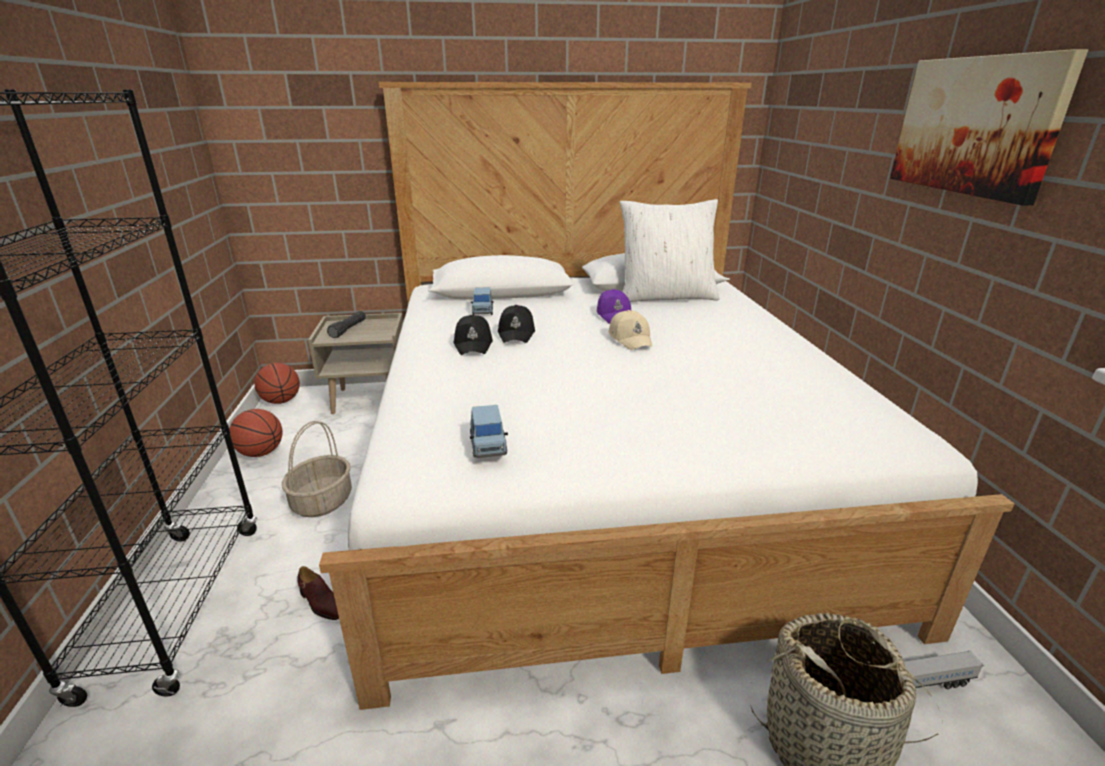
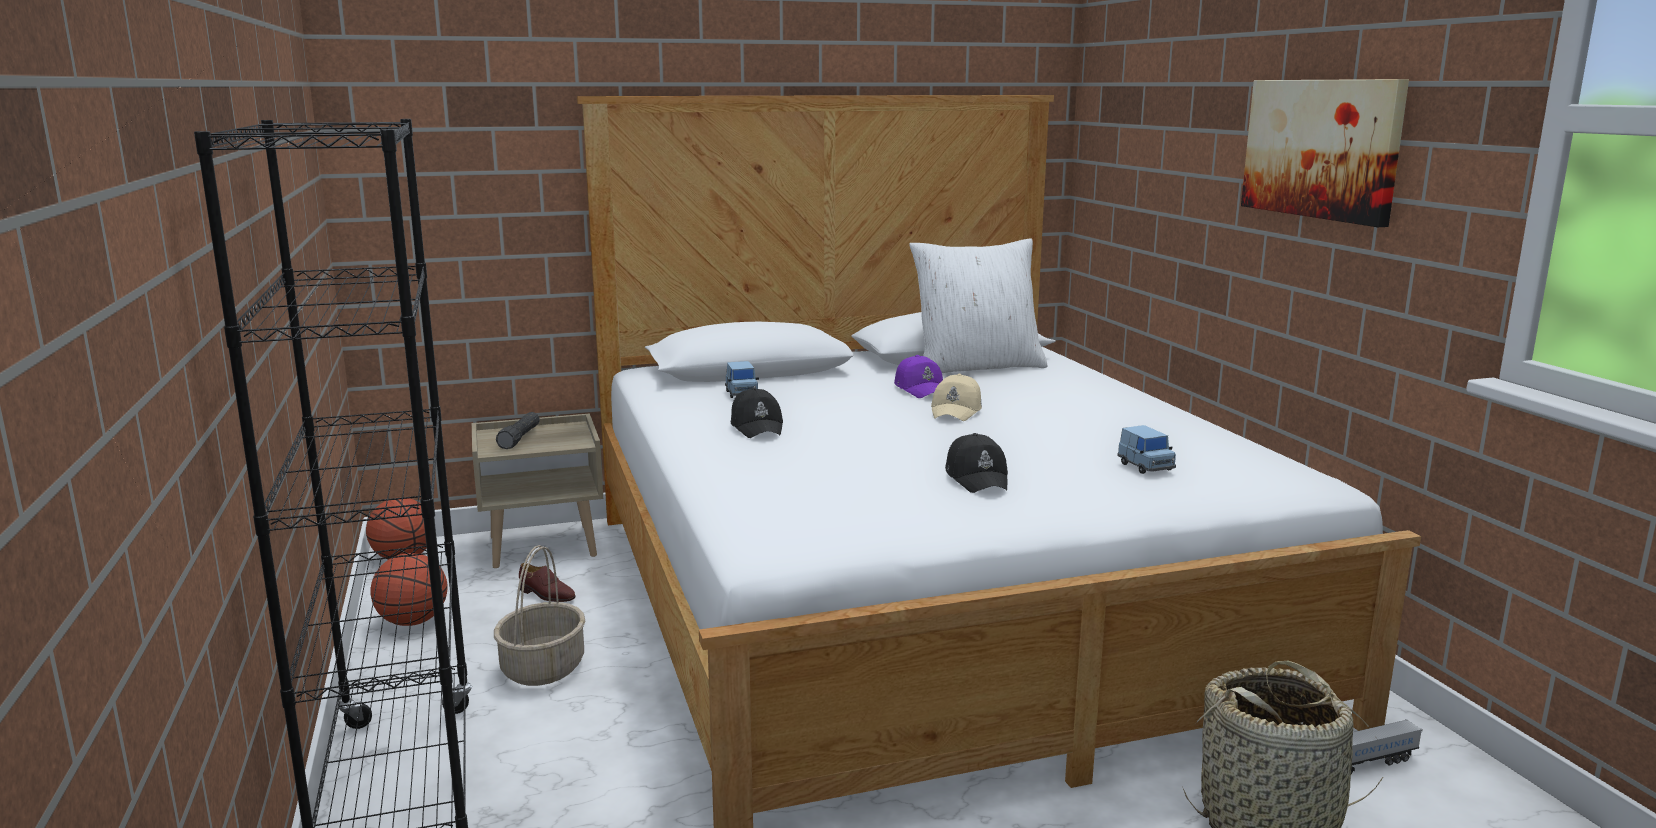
camera: 10 degrees left, 10 degrees down
brown shoe [297,566,339,620] -> brown shoe moved to [519,563,576,602]
blue toy car [470,405,508,458] -> blue toy car moved to [1117,425,1176,474]
black cap [498,305,535,343] -> black cap moved to [945,433,1008,493]
beige cap [609,310,652,350] -> beige cap turned 45 degrees clockwise [931,374,982,421]

